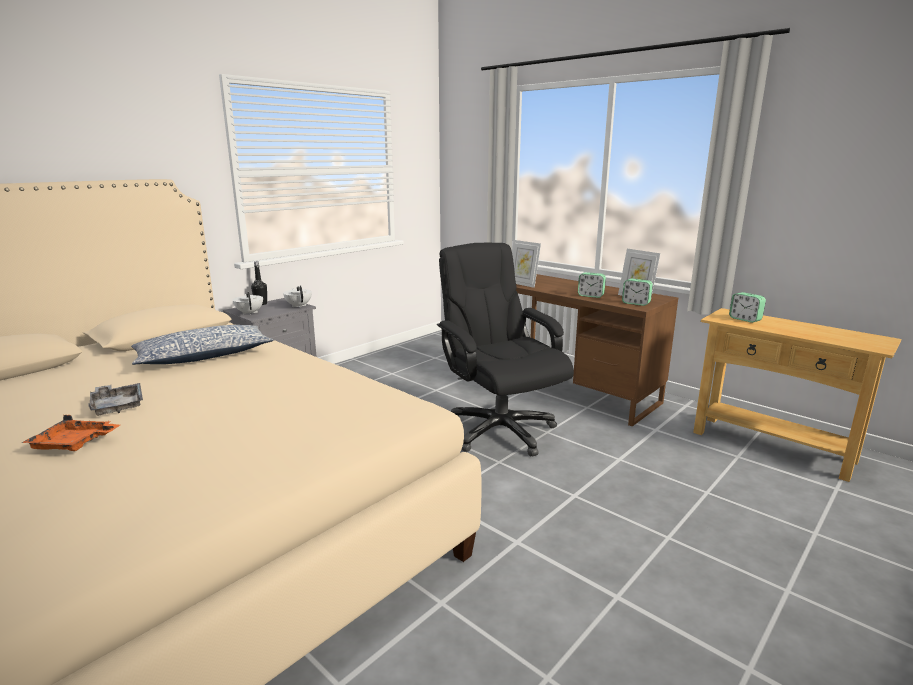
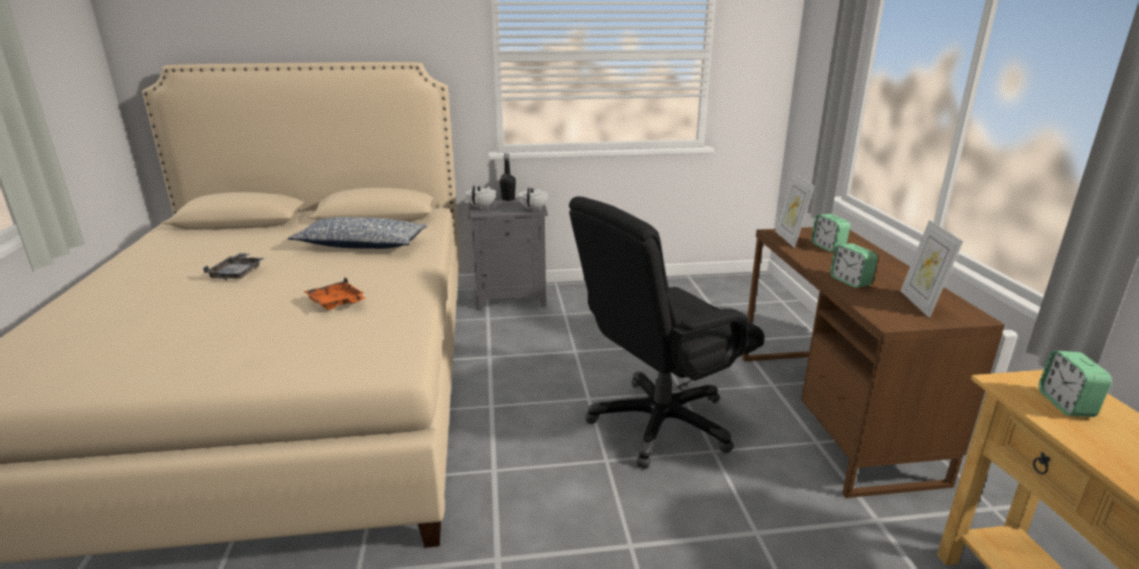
camera: 40 degrees right, 5 degrees up
orange tray [21,415,120,451] -> orange tray moved to [304,277,365,310]
black office chair [437,243,574,456] -> black office chair turned 135 degrees counterclockwise [569,196,765,469]
alarm clock [622,279,653,306] -> alarm clock moved to [811,214,850,252]

